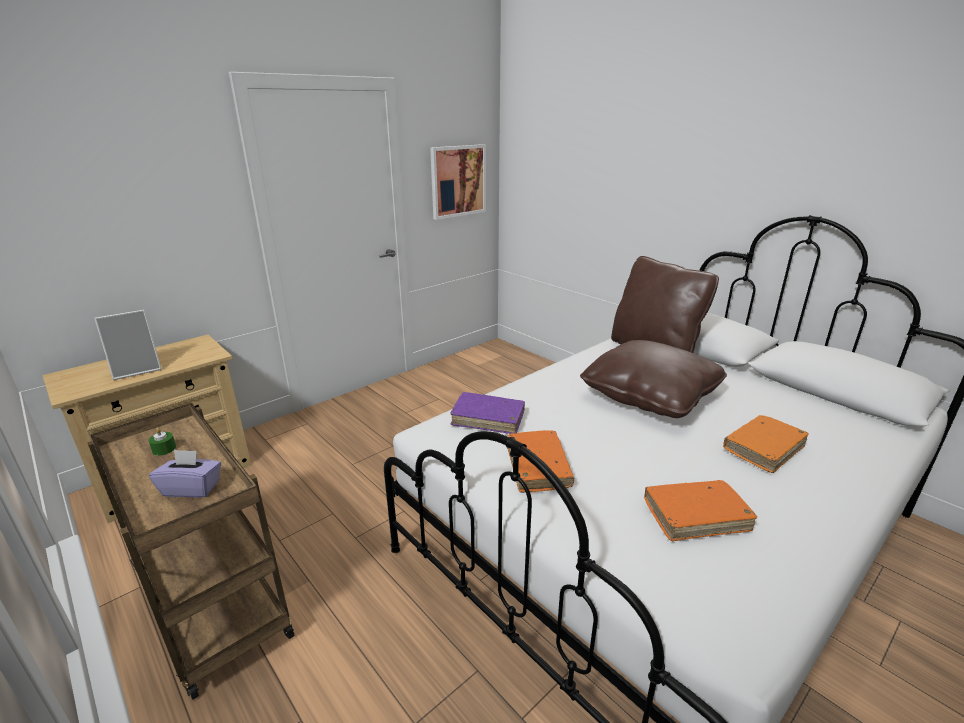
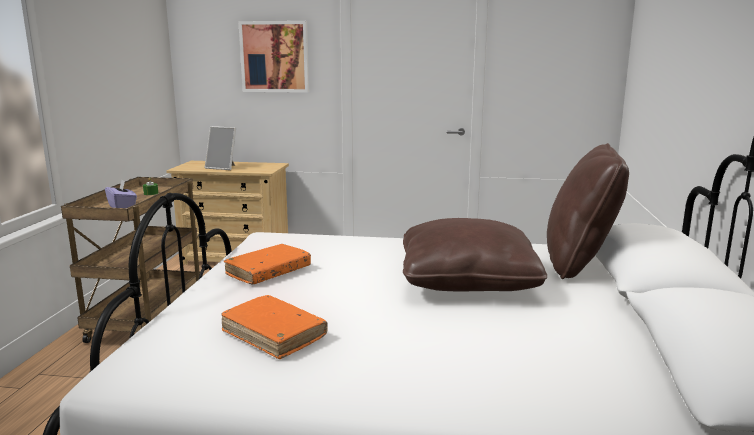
camera: 50 degrees right, 10 degrees down
picture [430,144,486,220] -> picture moved to [238,21,309,93]
purple book [450,392,525,434] -> none
orange book [723,415,809,473] -> none

